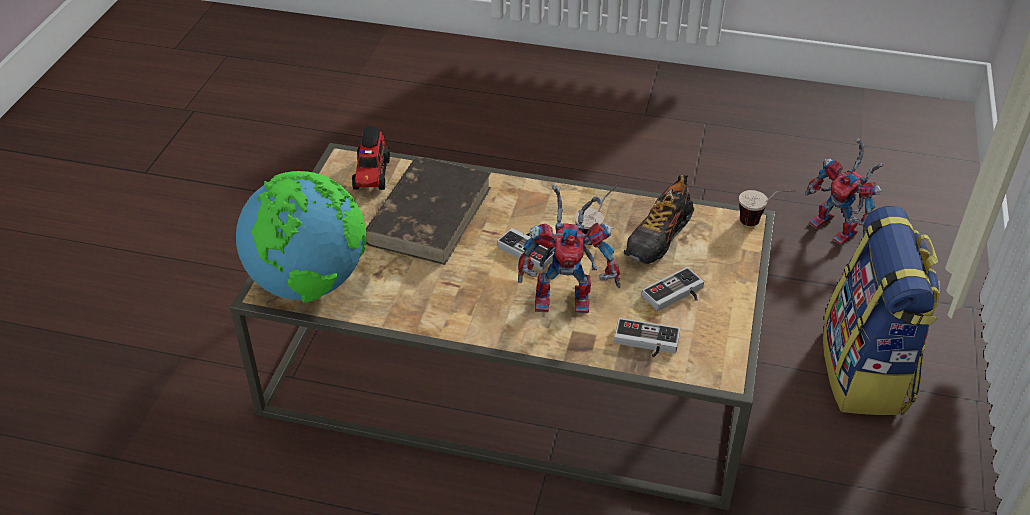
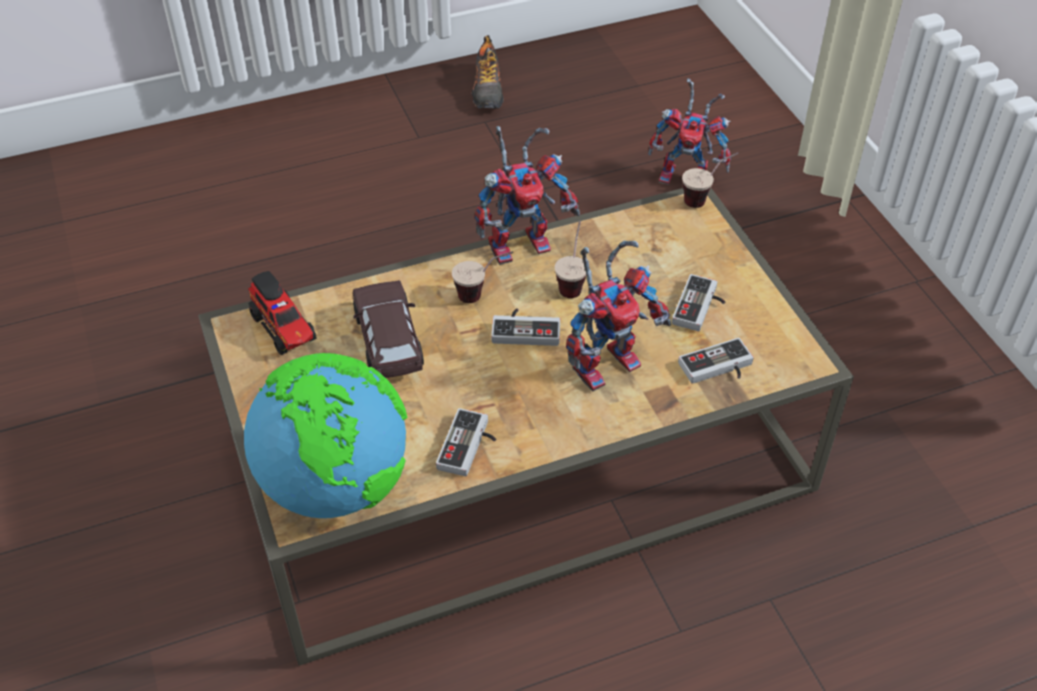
camera: 35 degrees left, 5 degrees up
brown book [366,157,491,265] -> brown toy car [353,280,424,378]
shoe [624,175,694,264] -> shoe moved to [471,35,504,109]
backpack [823,206,940,415] -> none
none -> game controller [436,408,496,476]
none -> cup [452,251,513,303]
none -> toy robot [475,126,580,265]

